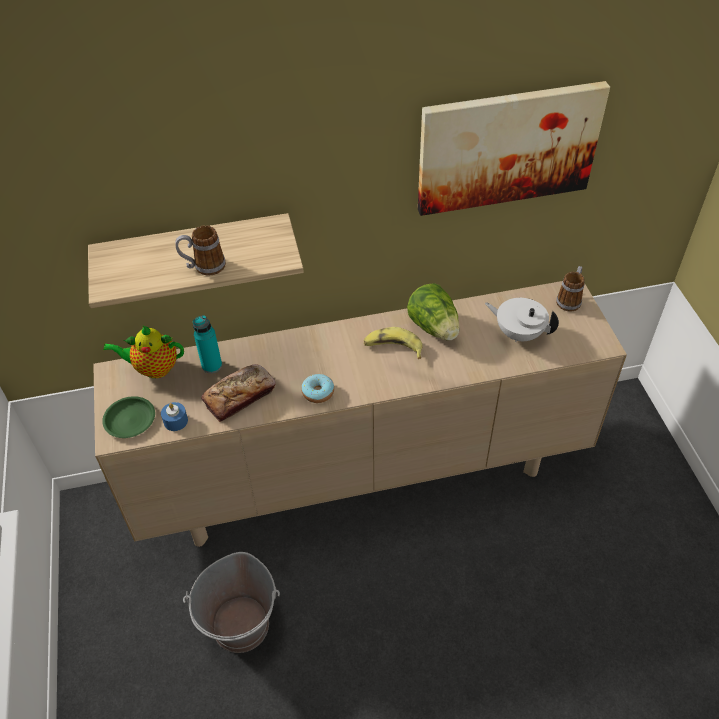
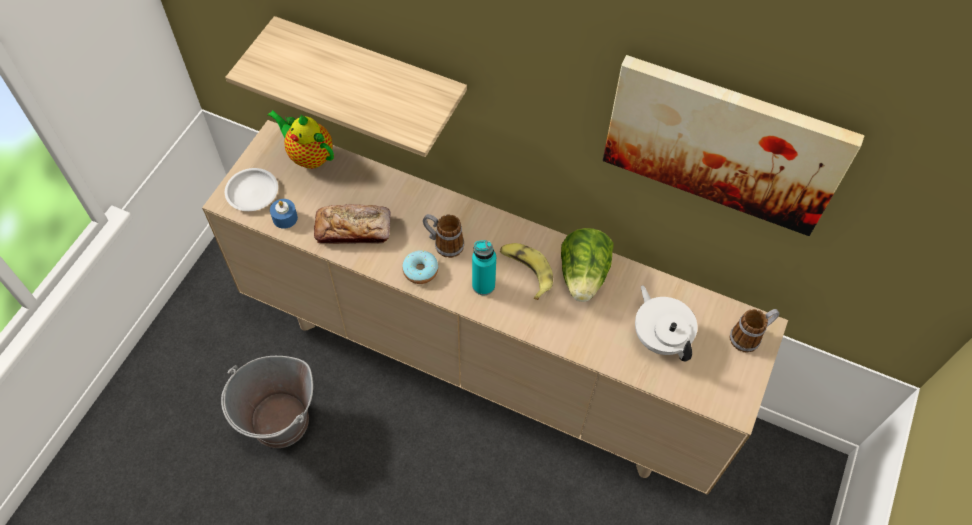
camera: 35 degrees right, 10 degrees up
green plate [102,396,155,438] -> white plate [225,168,278,211]
mug [175,225,226,275] -> mug moved to [423,214,464,258]
turquoise bottle [193,315,222,373] -> turquoise bottle moved to [472,240,496,295]

